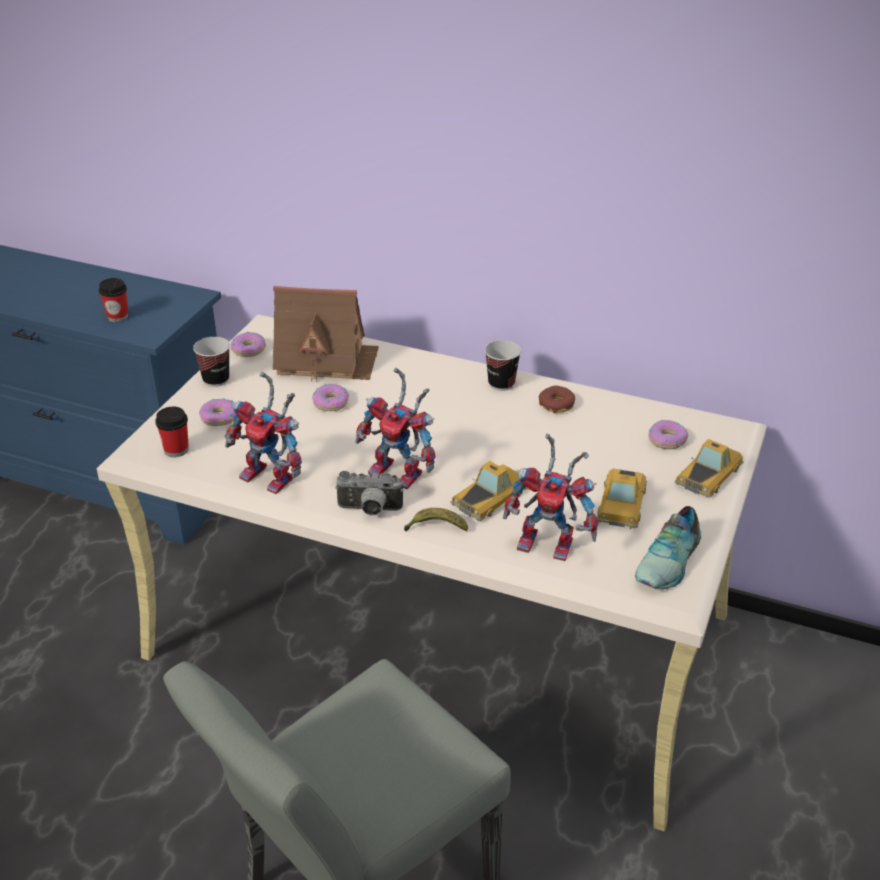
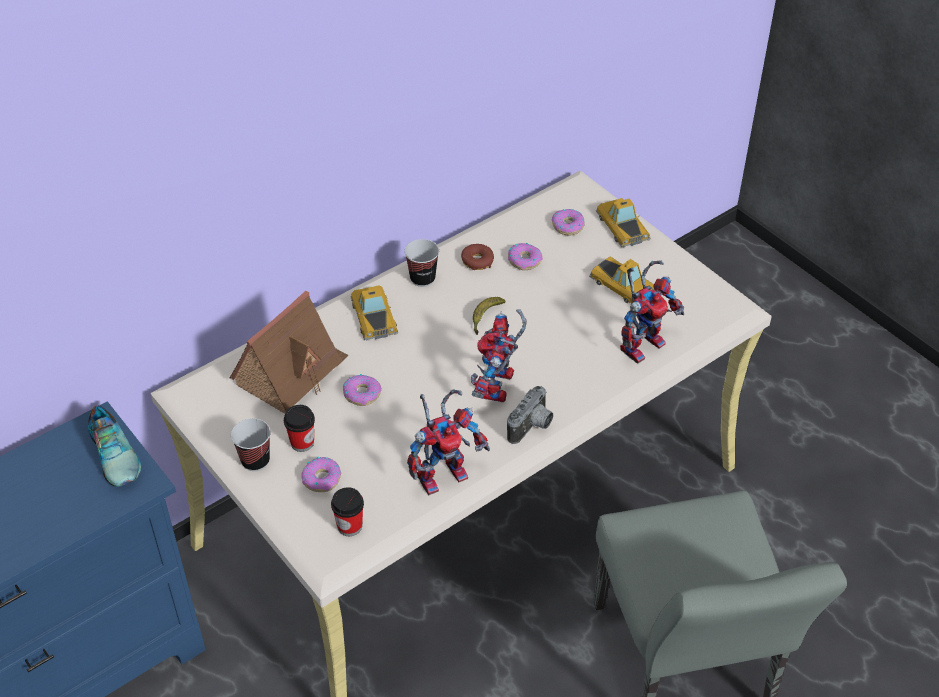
camera: 60 degrees left, 10 degrees up
cup [99,278,128,322] -> cup moved to [284,405,315,452]
donut [231,332,266,357] -> donut moved to [508,243,543,270]
toy robot [355,368,436,489] -> toy robot turned 135 degrees clockwise [471,310,527,402]
banana [404,508,468,531] -> banana moved to [473,297,506,335]
toy car [451,461,528,521] -> toy car moved to [350,285,398,341]
shoe [635,506,701,589] -> shoe moved to [88,405,141,487]

